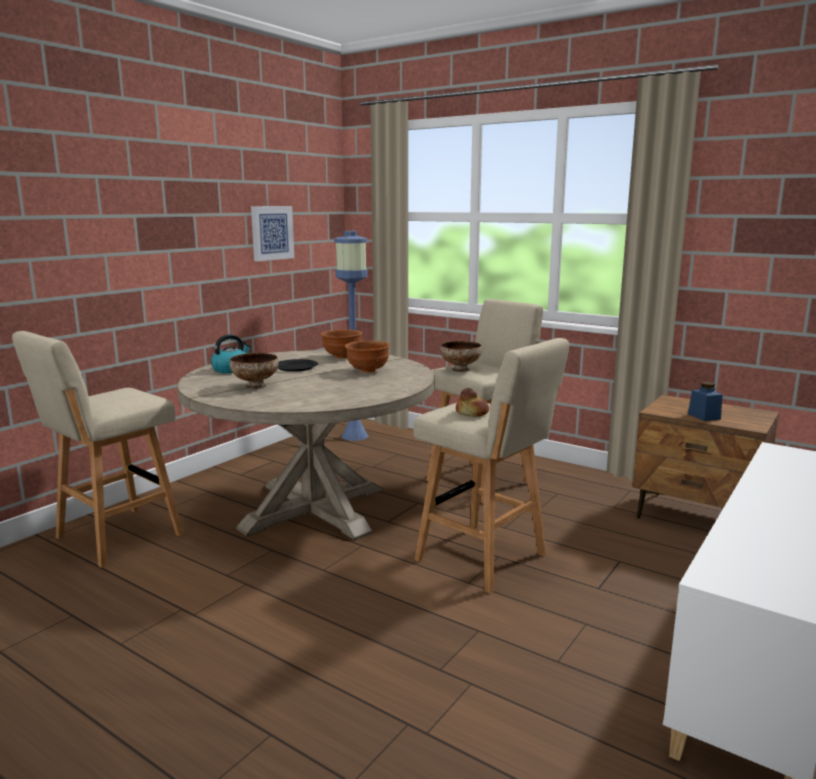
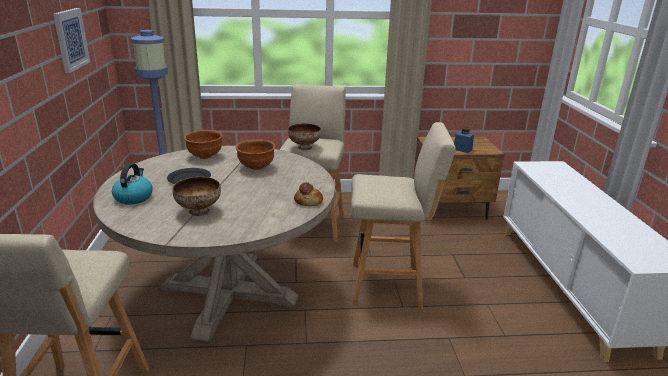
camera: 40 degrees left, 10 degrees up
bread [456,388,489,417] -> bread moved to [294,182,323,206]

